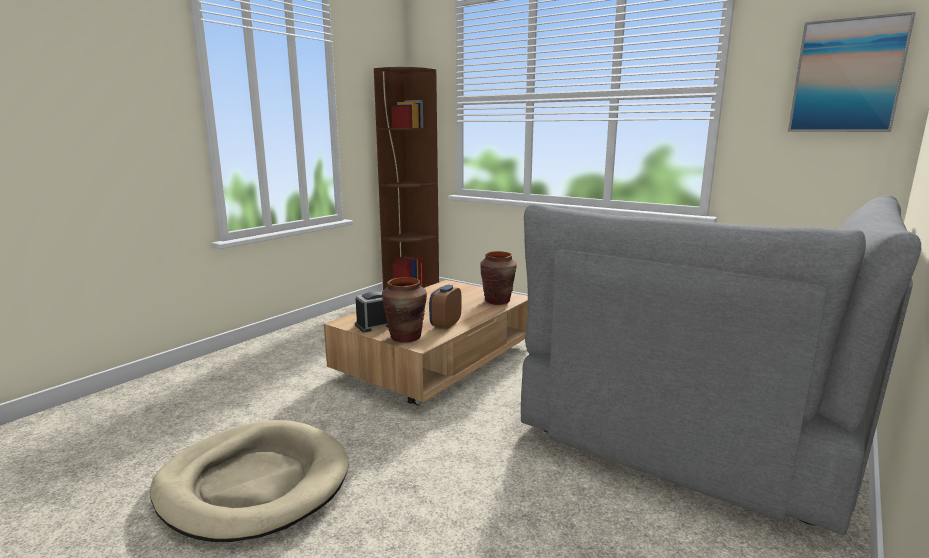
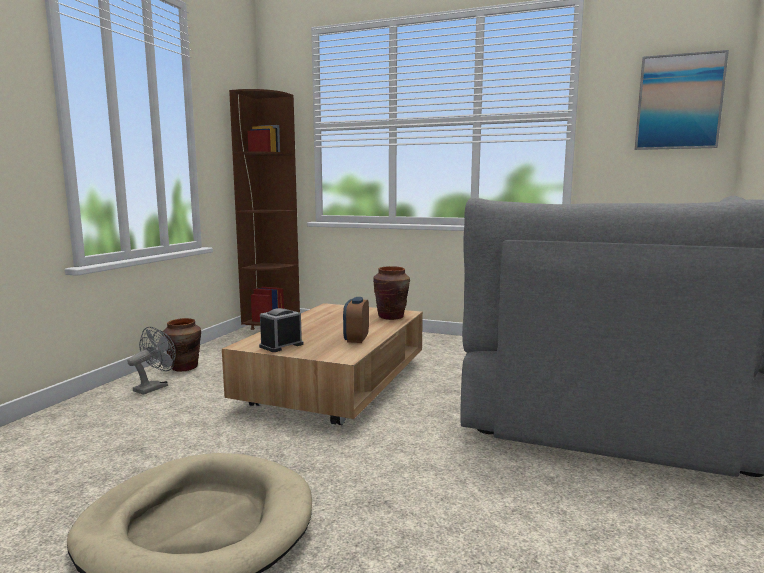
camera: 15 degrees left, 5 degrees down
brown vase [382,277,427,343] -> brown vase moved to [163,318,201,372]
none -> grey fan [127,327,176,395]

